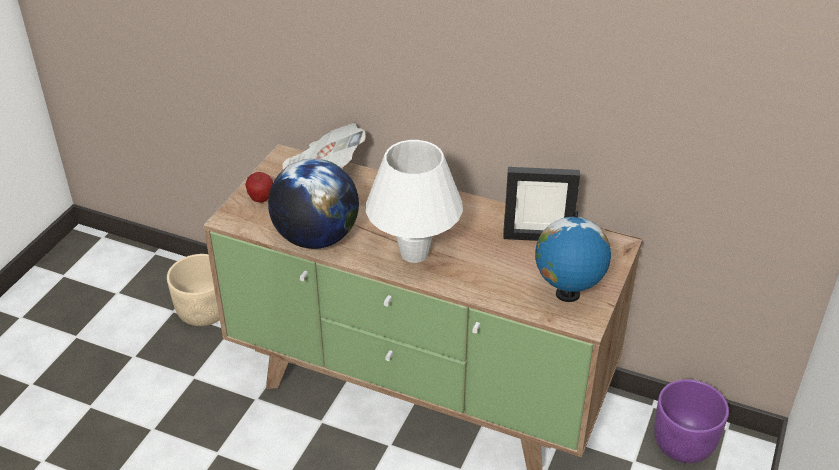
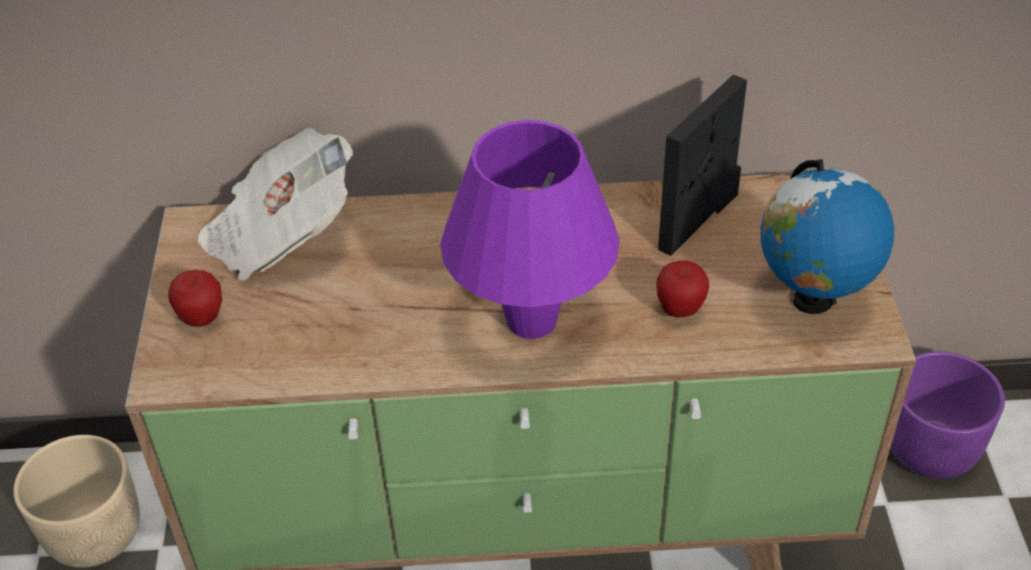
camera: 25 degrees left, 5 degrees up
globe [268,158,359,249] -> none
white table lamp [366,140,463,263] -> purple table lamp [440,120,620,339]
picture frame [503,167,580,241] -> picture frame turned 150 degrees clockwise [658,74,747,256]
none -> apple [656,261,709,317]

